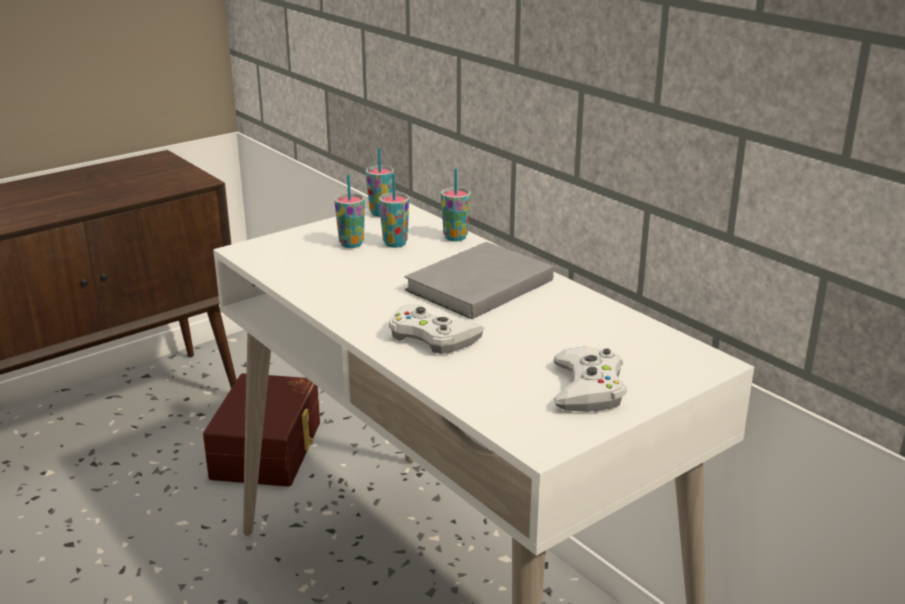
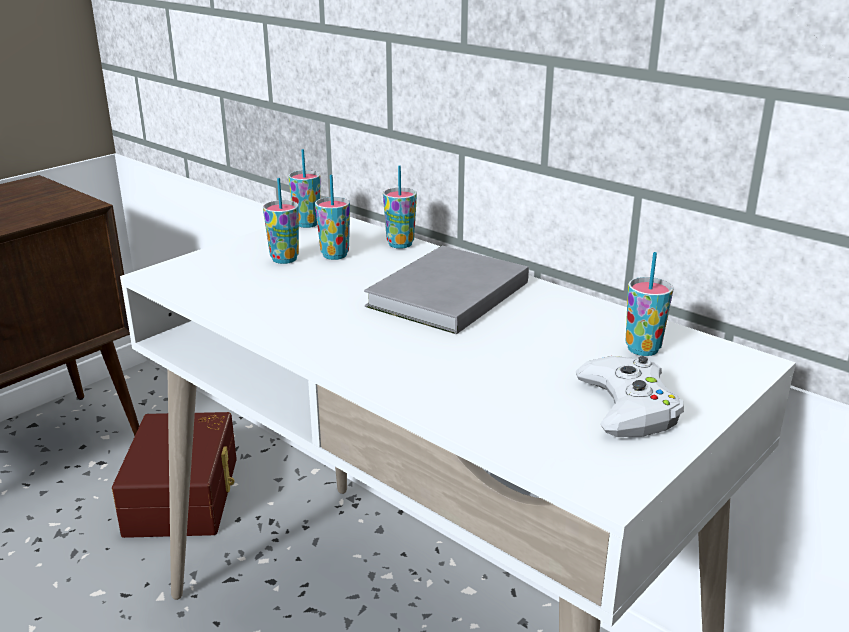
camera: 10 degrees left, 0 degrees up
white game controller [389,304,484,354] -> none
none -> cup [626,252,674,356]

